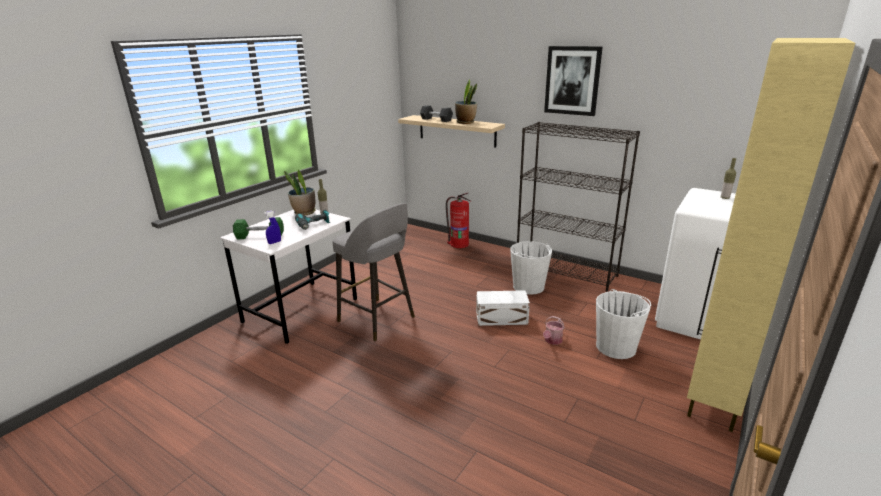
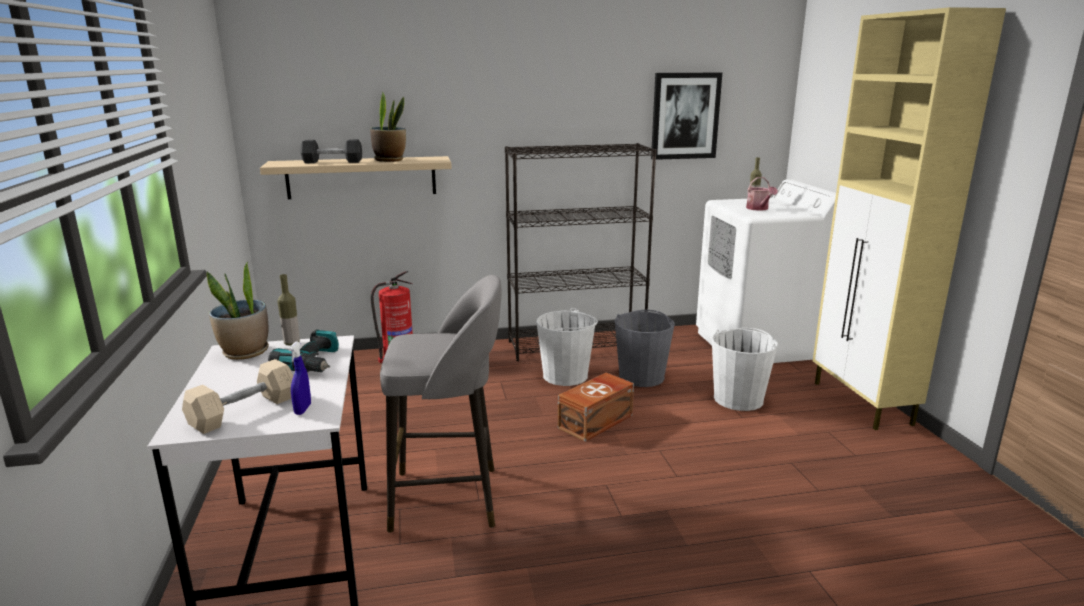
camera: 45 degrees left, 5 degrees down
green dumbbell [233,217,284,240] -> beige dumbbell [182,359,293,434]
white storage box [476,290,530,326] -> brown storage box [558,373,634,442]
watering can [543,316,565,345] -> watering can moved to [746,177,778,211]
picture [544,46,603,116] -> picture moved to [651,73,722,160]
none -> grey bucket [615,310,675,387]

